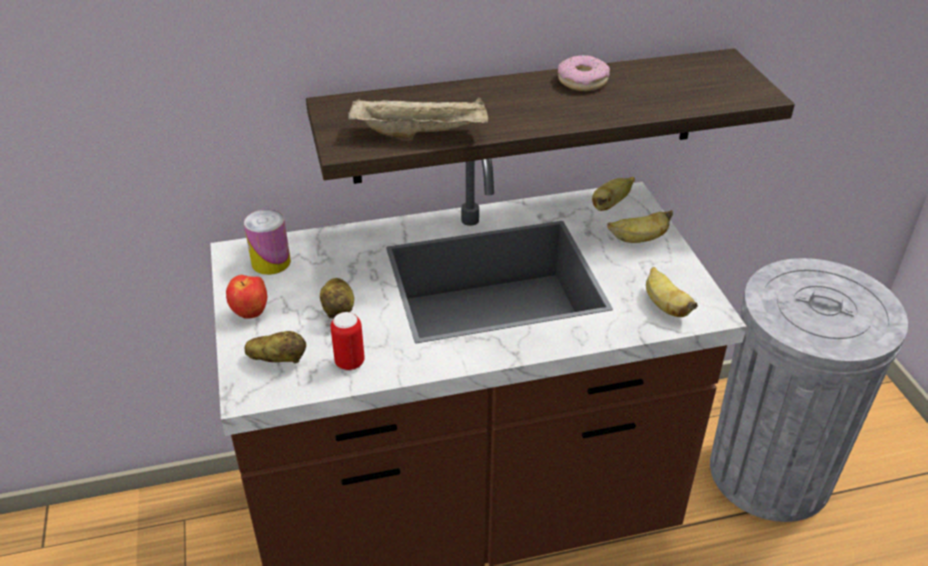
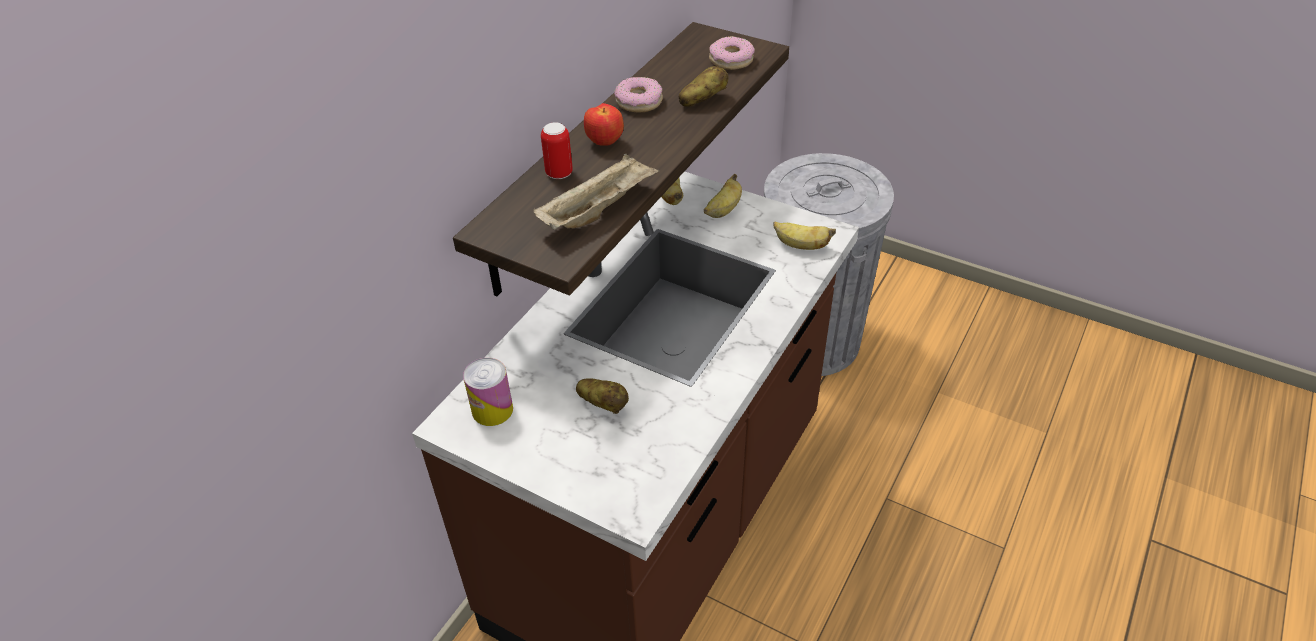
camera: 45 degrees left, 5 degrees up
apple [226,275,267,319] -> apple moved to [584,103,624,146]
potato [245,331,306,363] -> potato moved to [679,66,728,107]
can [330,312,365,371] -> can moved to [541,122,573,179]
none -> donut [709,36,755,70]

